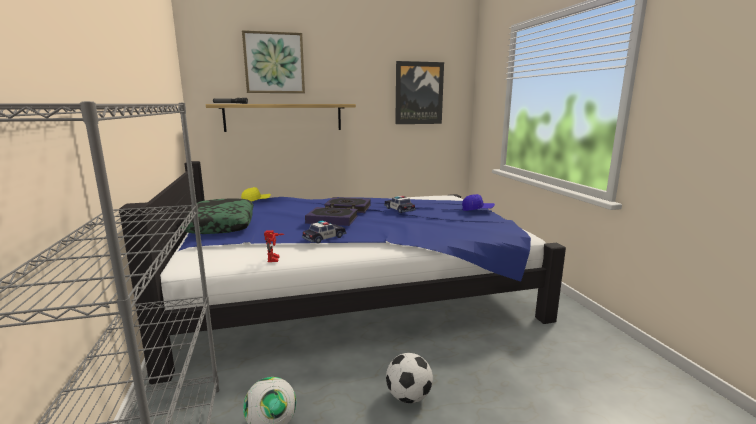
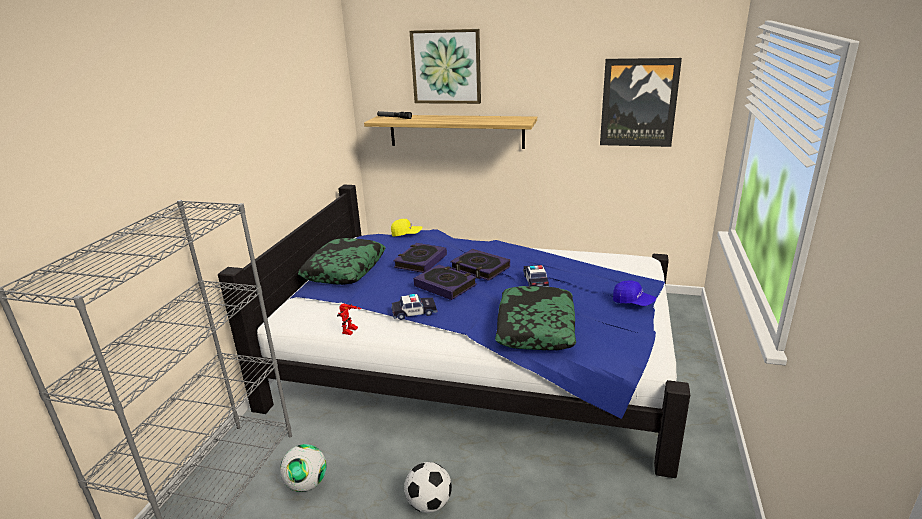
camera: 30 degrees right, 10 degrees up
none -> book [393,243,447,273]
none -> pillow [495,286,576,350]

